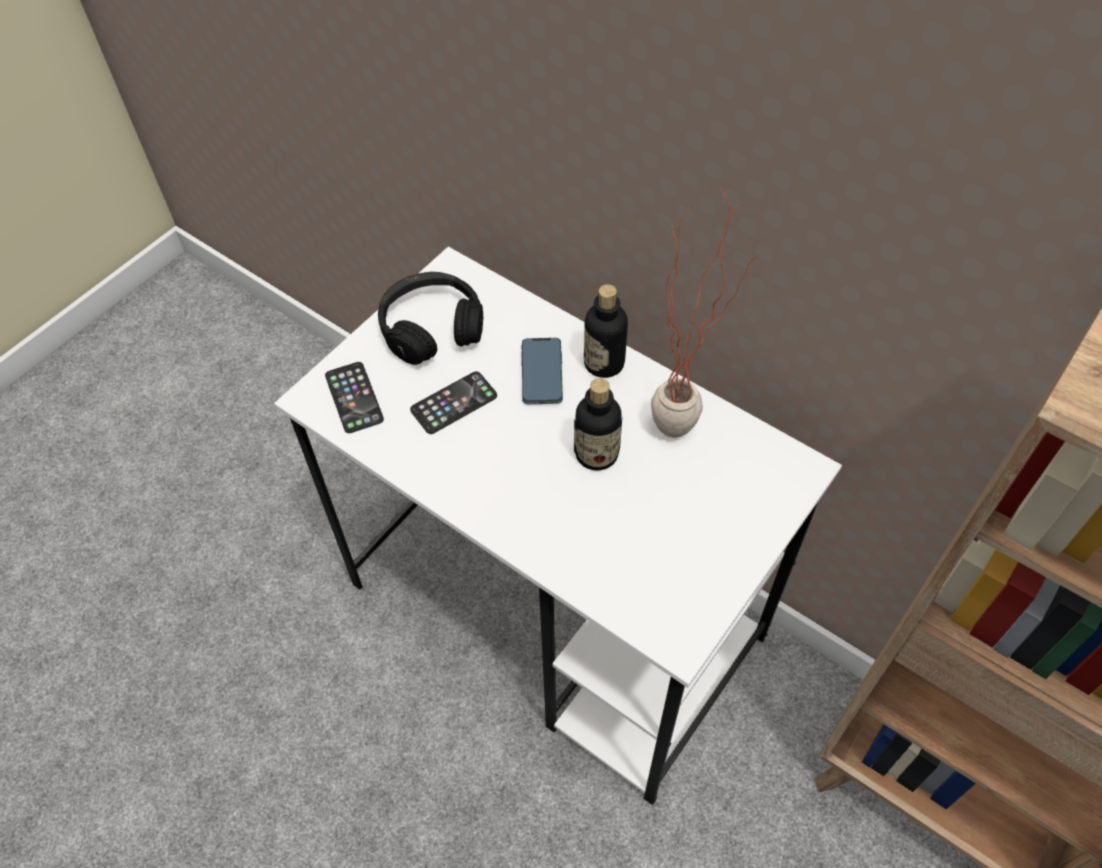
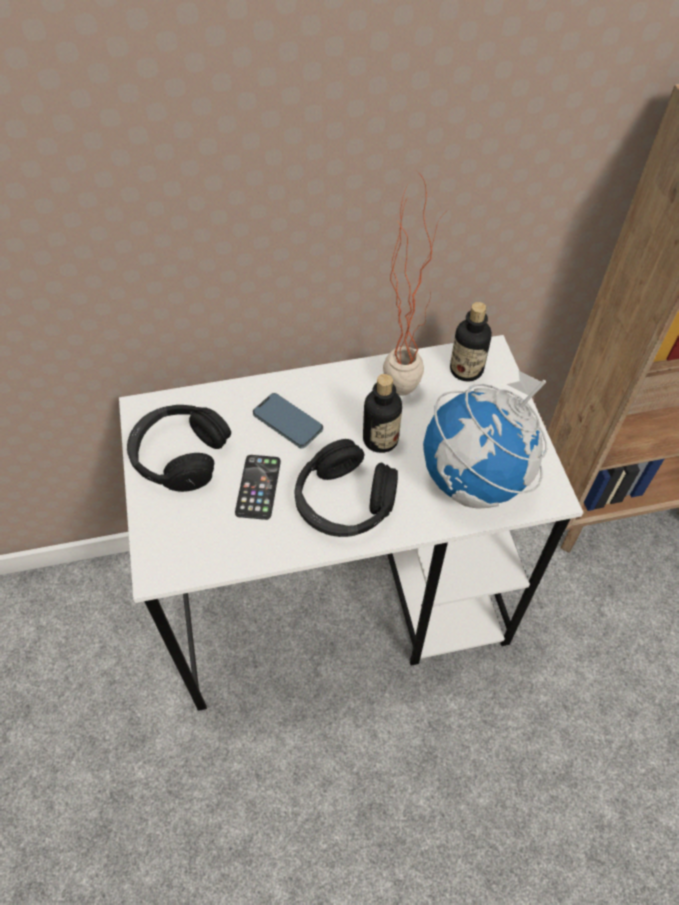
camera: 50 degrees left, 0 degrees up
phone [325,362,384,433] -> none
bottle [584,284,628,378] -> bottle moved to [450,302,492,382]
none -> black headphones [295,439,398,537]
none -> globe [423,371,547,509]

